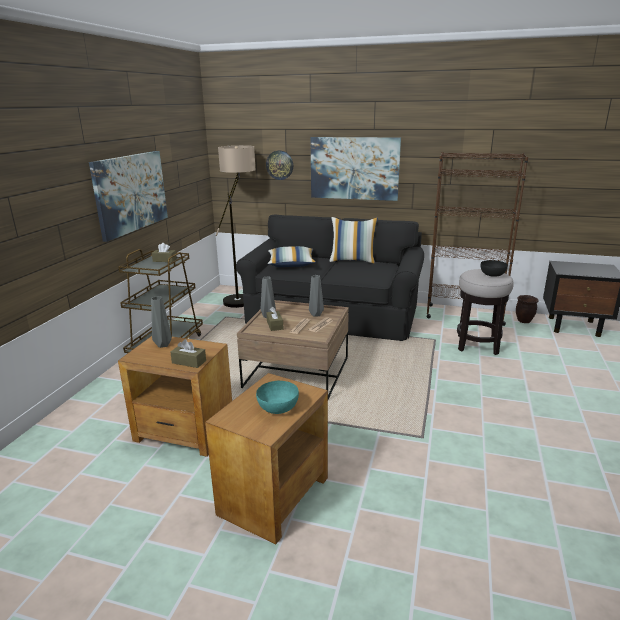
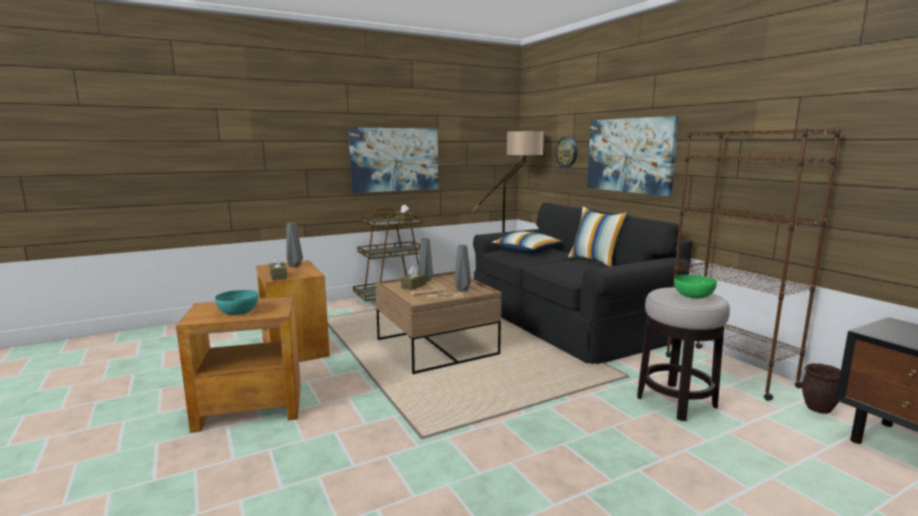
camera: 45 degrees right, 10 degrees down
black bowl [480,260,508,277] -> green bowl [674,275,717,298]

